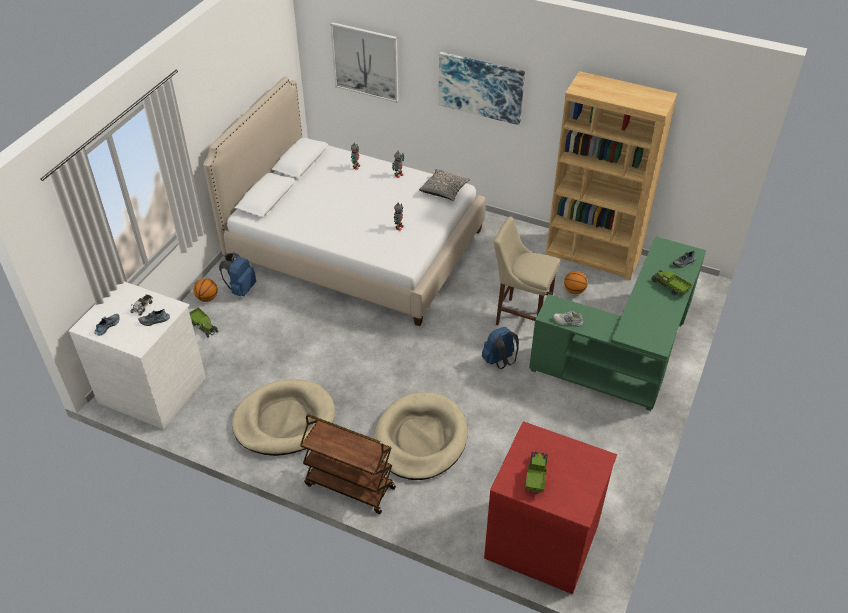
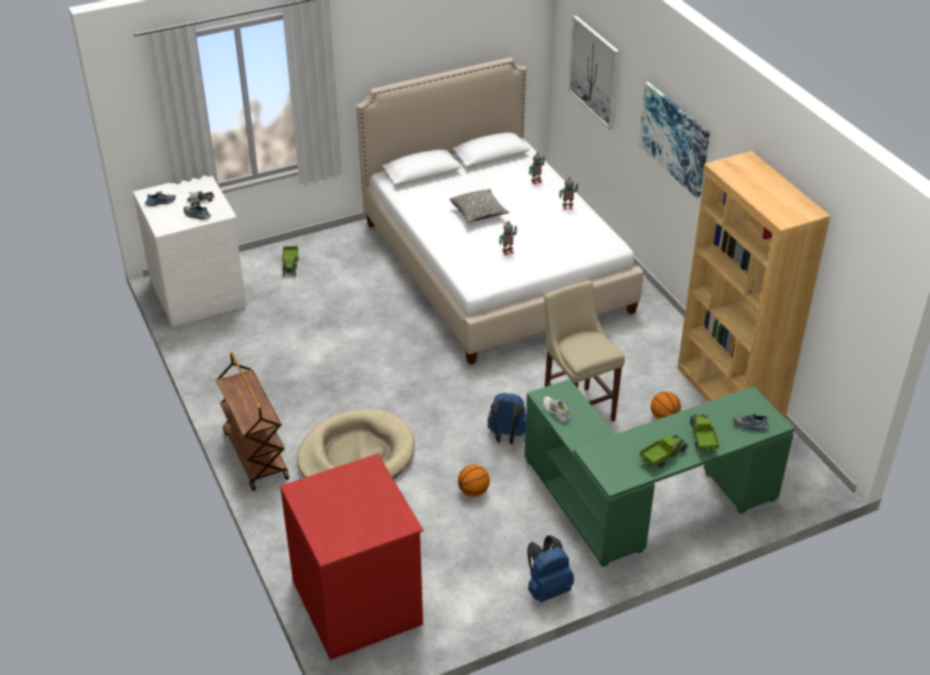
camera: 40 degrees right, 5 degrees down
basketball [194,278,218,302] -> basketball moved to [458,465,490,497]
blue backpack [219,252,256,296] -> blue backpack moved to [527,535,574,602]
beige dog bed [232,379,335,456] -> none
grey pillow [419,169,470,201] -> grey pillow moved to [449,189,509,223]
toy truck [525,452,548,494] -> toy truck moved to [640,434,688,468]

